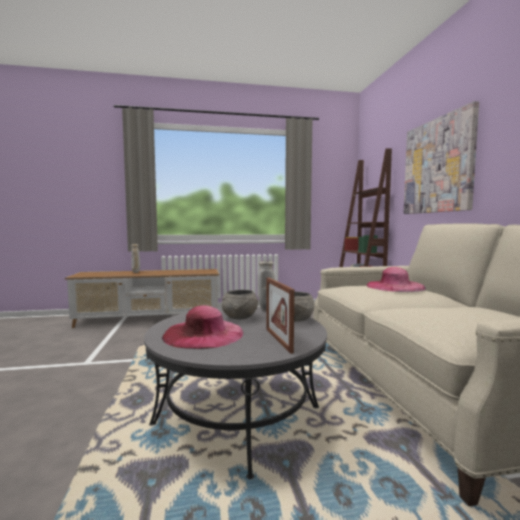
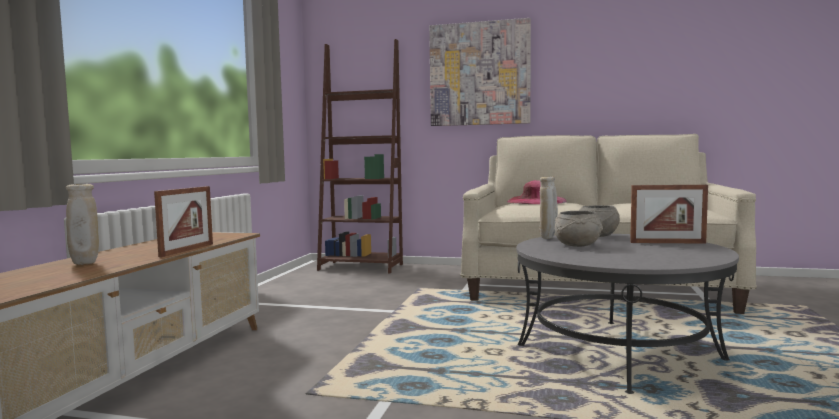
camera: 65 degrees left, 0 degrees up
pink hat [162,305,243,349] -> none
none -> picture frame [154,186,213,257]

